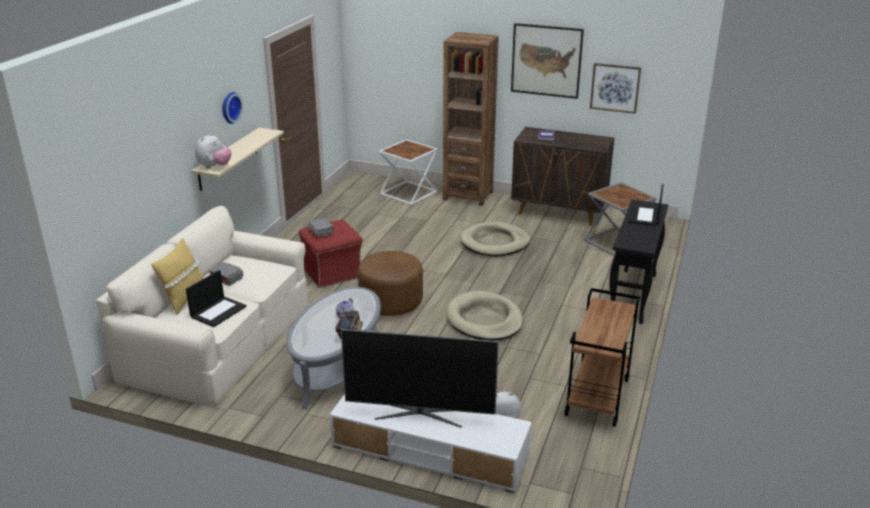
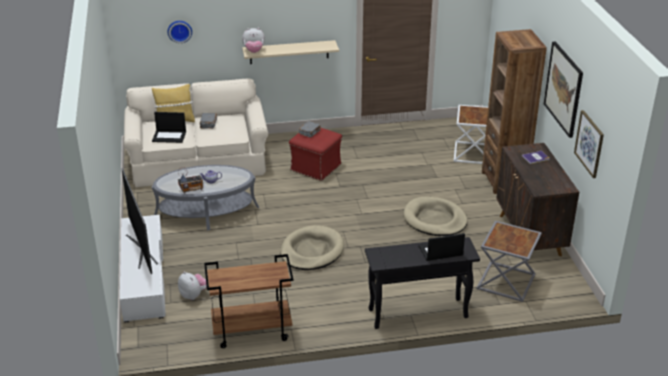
camera: 60 degrees right, 5 degrees up
wall clock [222,92,243,124] -> wall clock moved to [168,21,192,43]
brown ottoman [358,251,423,316] -> none

